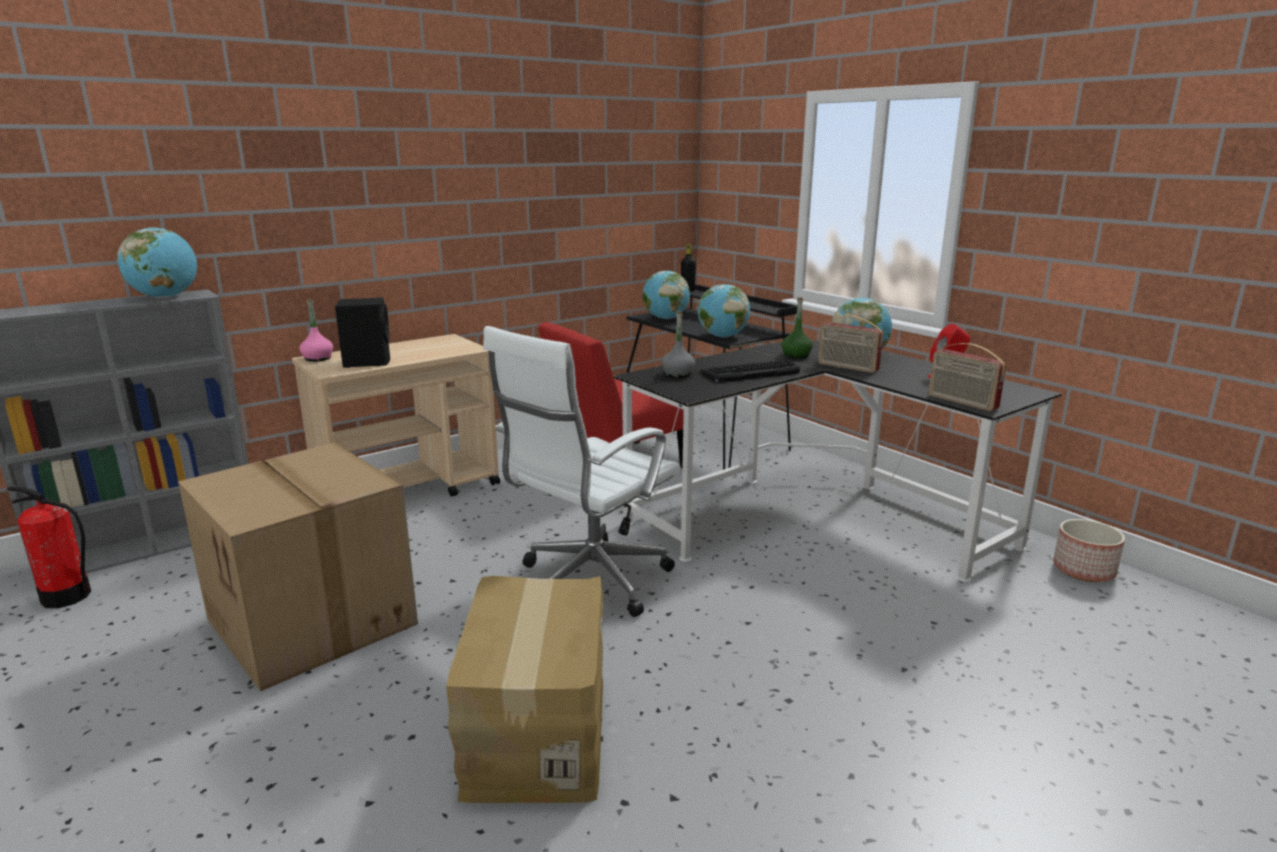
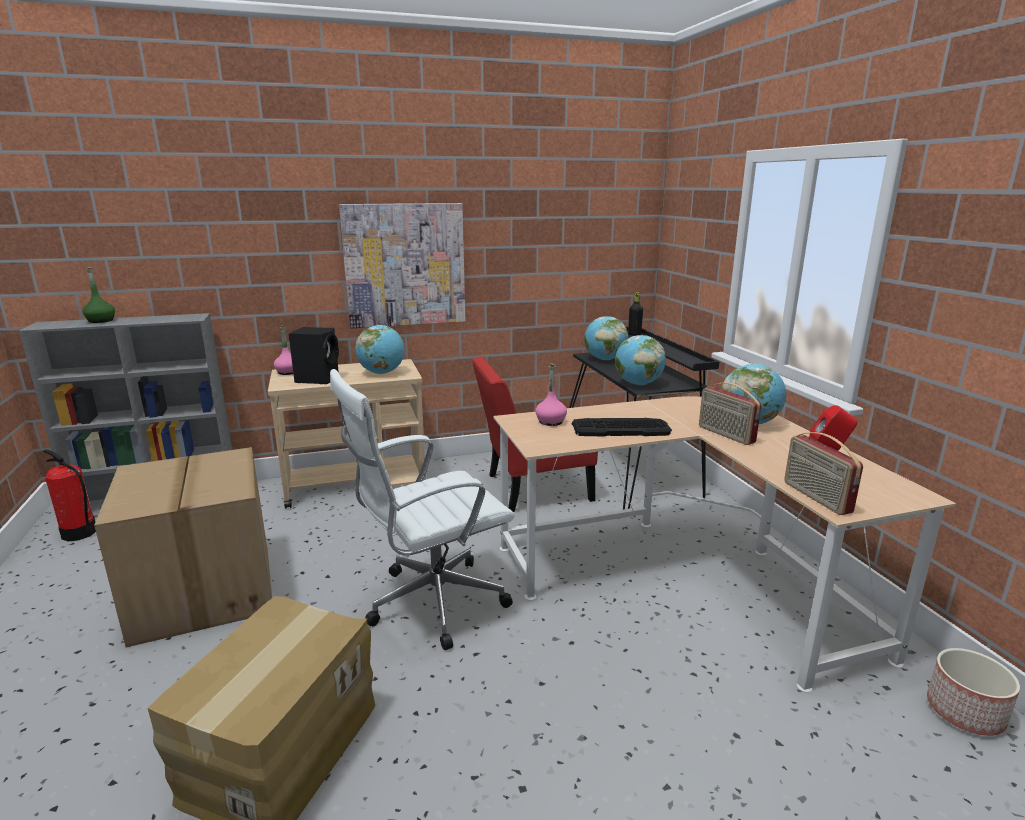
camera: 20 degrees right, 0 degrees up
globe [117,227,197,298] -> globe moved to [355,325,405,374]
black desk [614,341,1062,582] -> beige desk [493,396,956,693]
grey bottle [662,311,695,377] -> pink bottle [535,363,567,426]
green bottle [781,297,813,359] -> green bottle moved to [82,267,115,323]
none -> picture [339,203,465,328]

